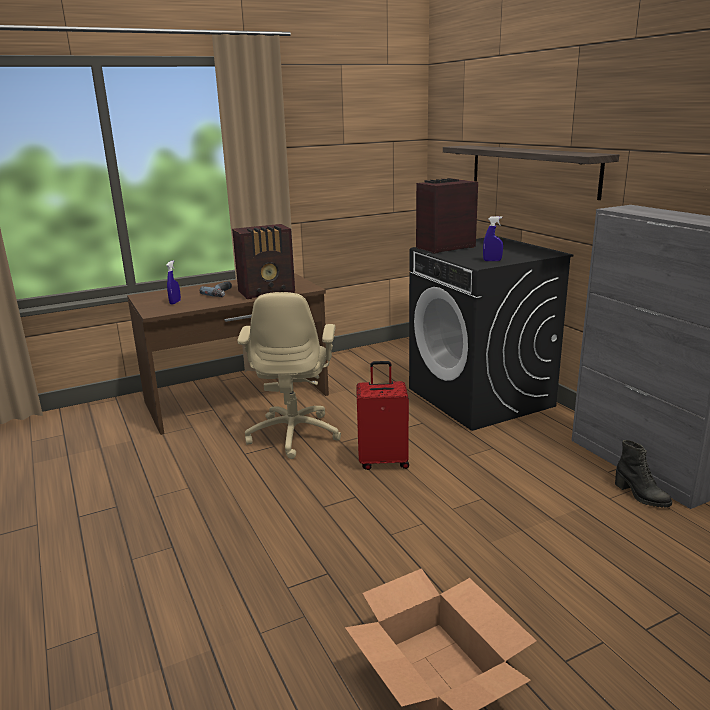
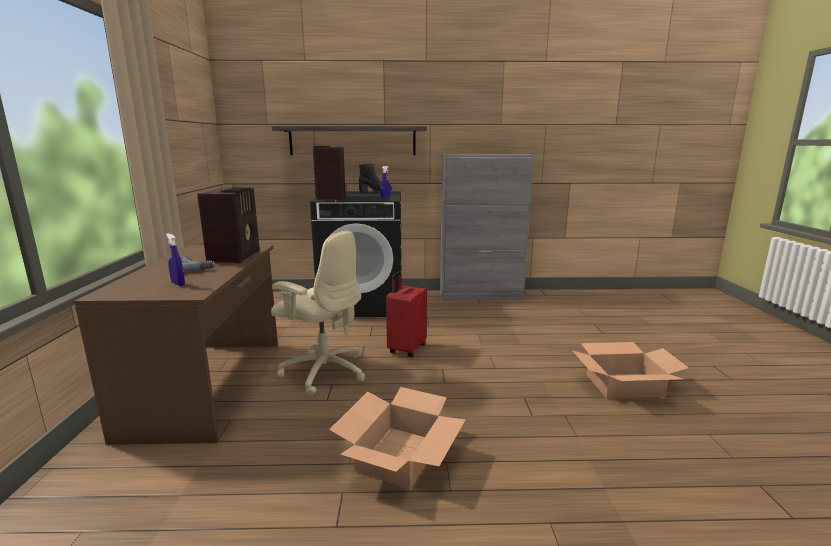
camera: 65 degrees left, 5 degrees down
black boot [615,440,672,508] -> black boot moved to [359,163,392,193]
none -> cardboard box [329,387,465,489]

